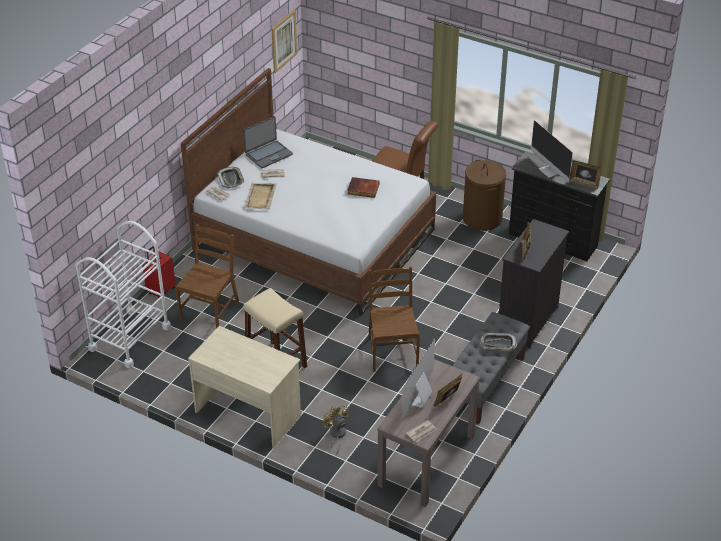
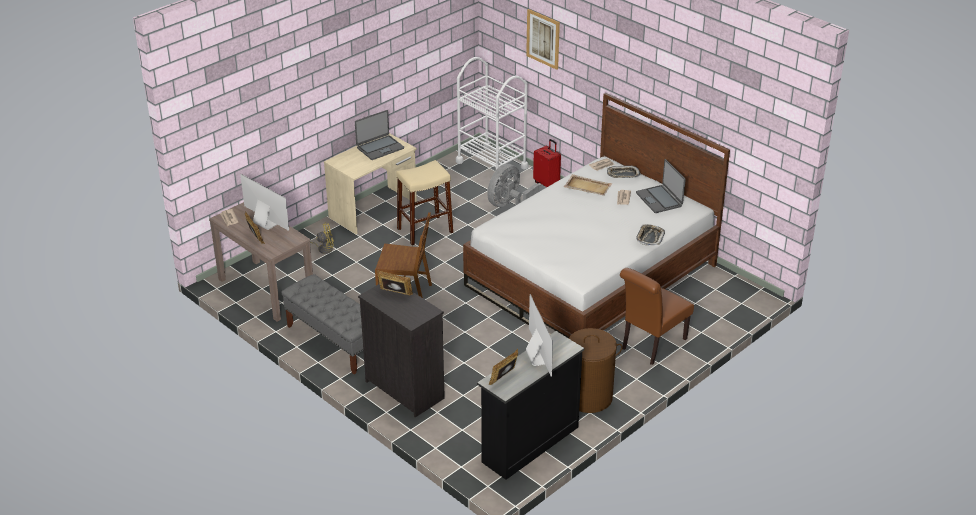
camera: 105 degrees right, 5 degrees down
brown chair [175,224,239,329] -> grey fan [487,164,540,207]
picture [272,10,297,73] -> picture moved to [526,9,560,70]
book [347,177,380,198] -> none
tray [480,332,517,350] -> tray moved to [636,224,665,246]
monitor [531,120,573,183] -> monitor turned 90 degrees clockwise [526,294,553,377]
none -> laptop [355,110,404,160]

